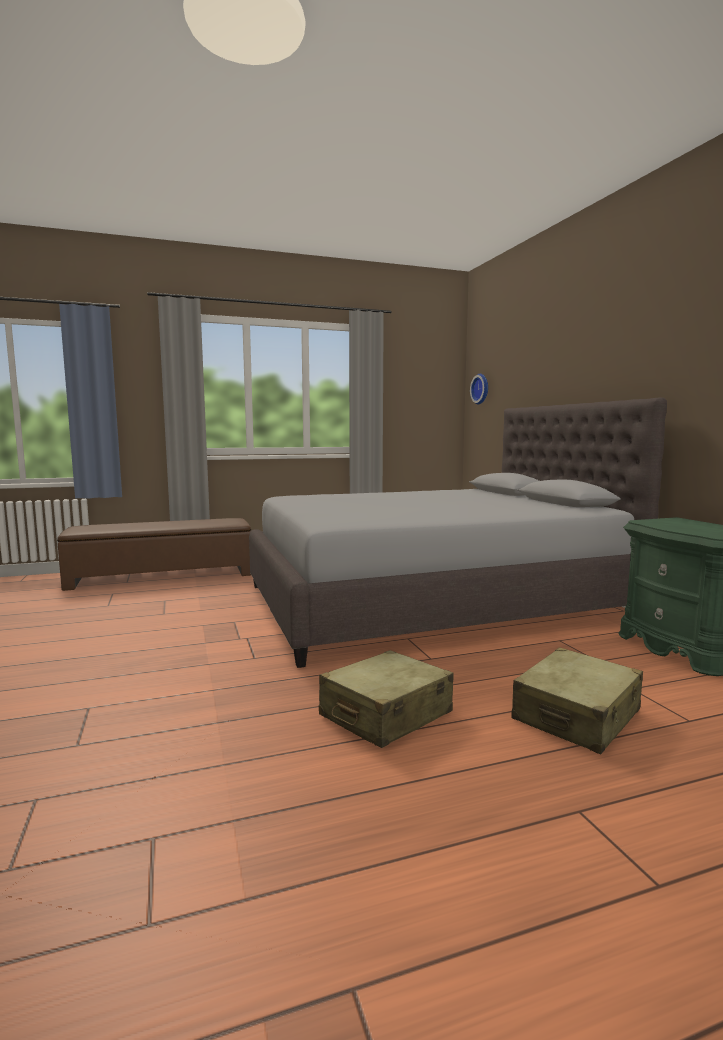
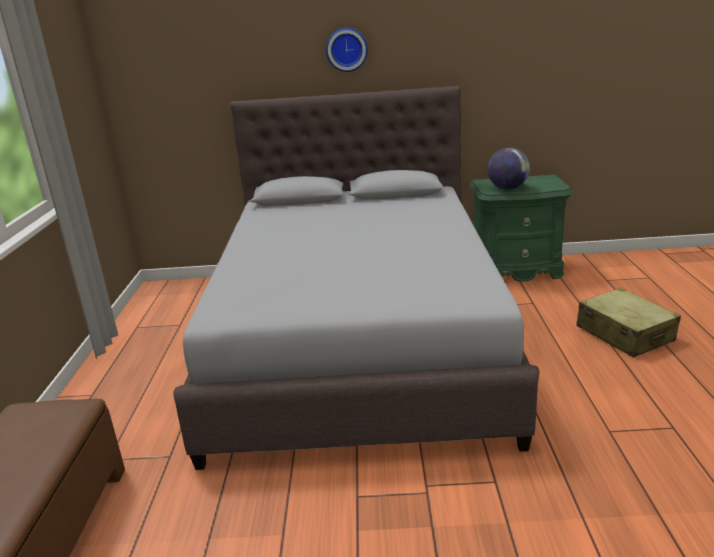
camera: 70 degrees left, 15 degrees up
beige suitcase [319,650,453,748] -> none
wall clock [470,374,488,404] -> wall clock moved to [326,28,368,72]
none -> globe [487,148,530,190]

